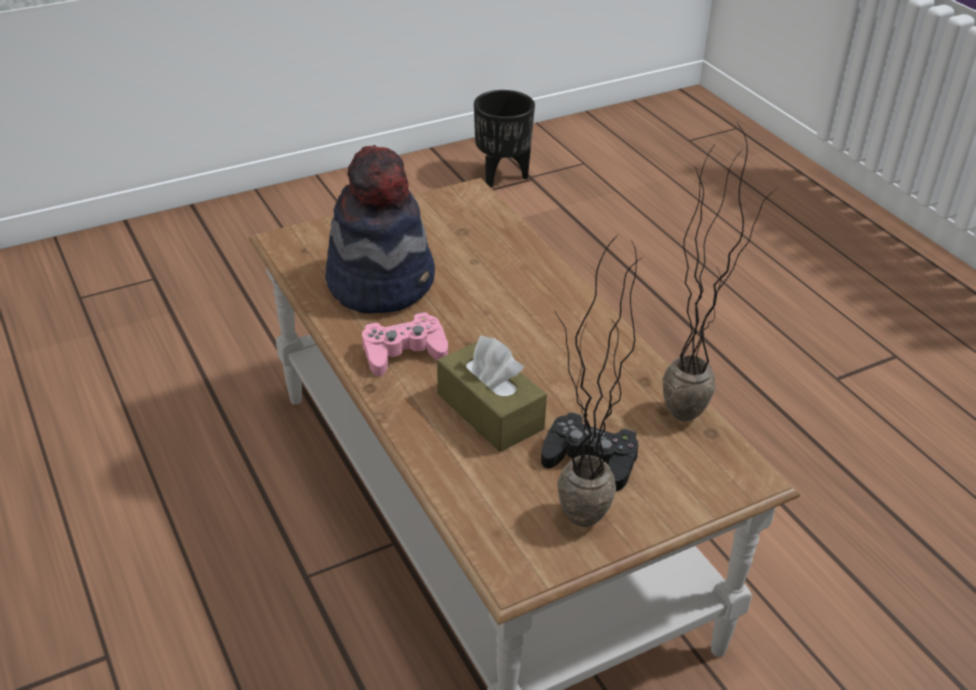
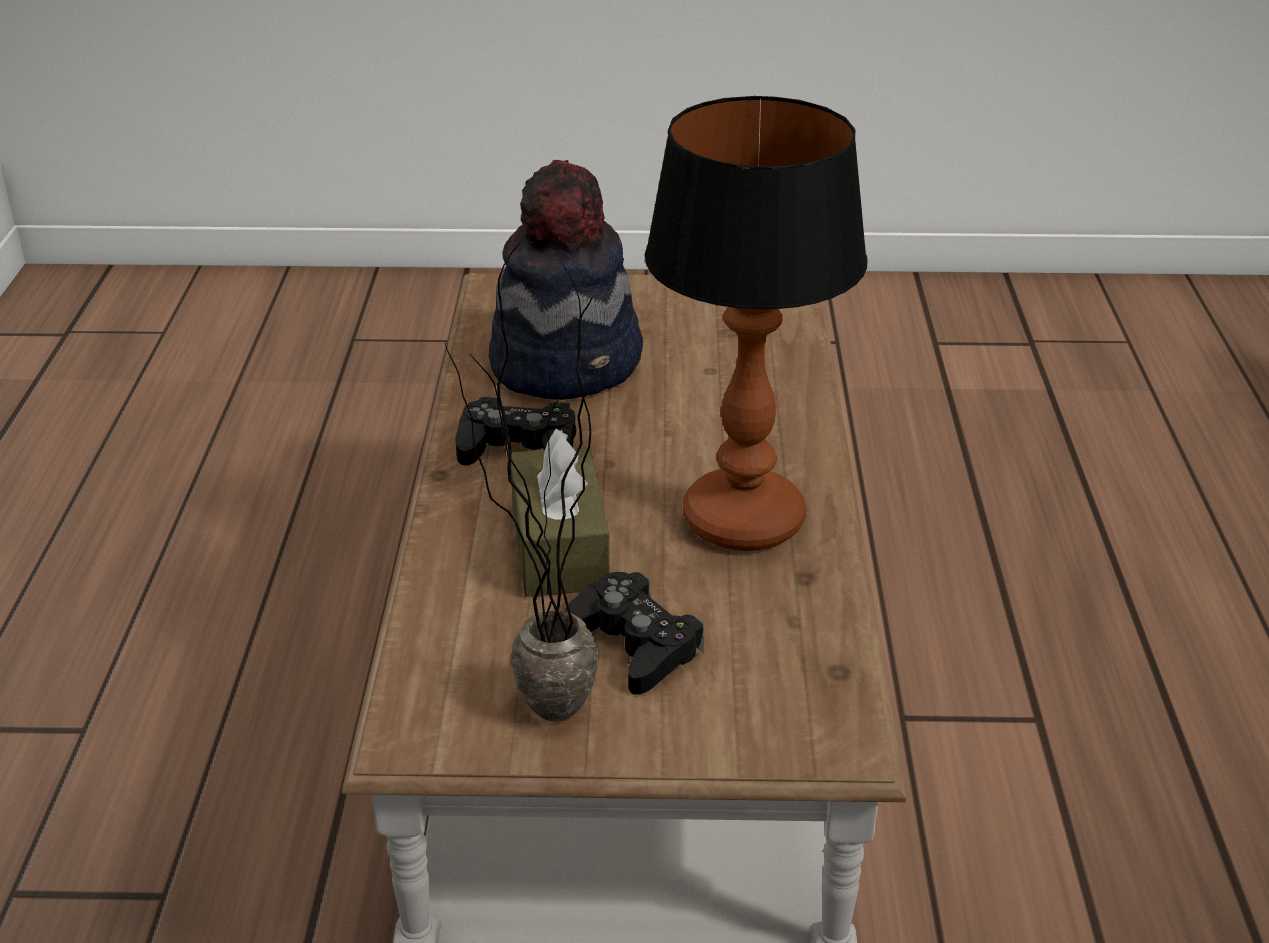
camera: 30 degrees right, 5 degrees down
pink game controller [362,312,448,376] -> black game controller [455,396,576,466]
black planter [474,90,535,188] -> none
potted plant [663,121,776,421] -> none
none -> table lamp [645,96,867,551]

